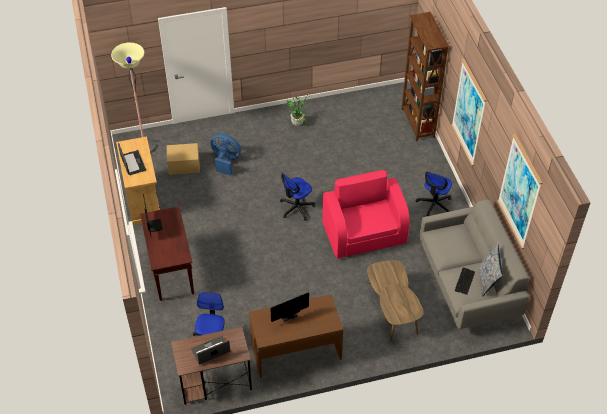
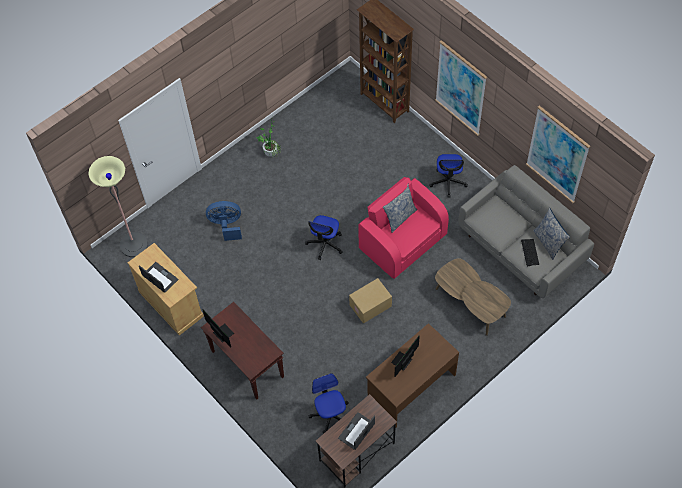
camera: 25 degrees left, 10 degrees up
cardboard box [167,143,200,175] -> cardboard box moved to [349,278,392,324]
none -> pillow [383,184,417,233]

